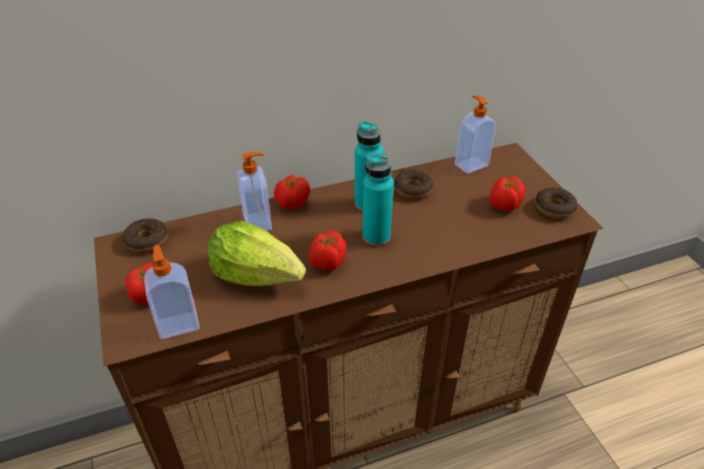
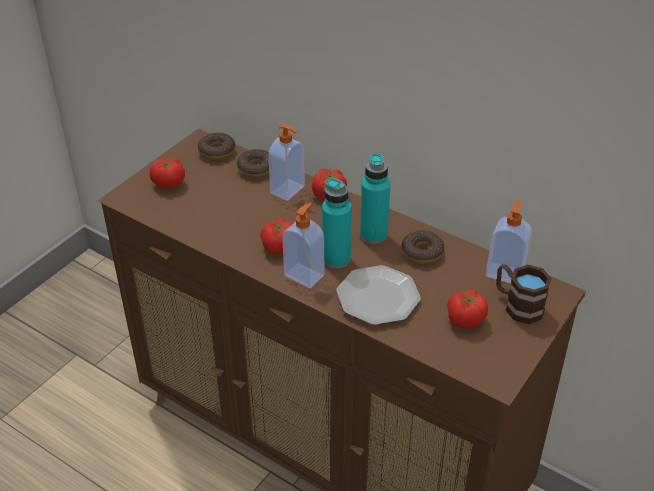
camera: 55 degrees right, 0 degrees up
soap dispenser [144,244,200,339] -> soap dispenser moved to [282,203,324,288]
lettuce [208,221,306,286] -> none
donut [535,187,578,219] -> donut moved to [237,149,269,178]
none -> plate [336,265,421,325]
none -> brown mug [496,264,551,324]

